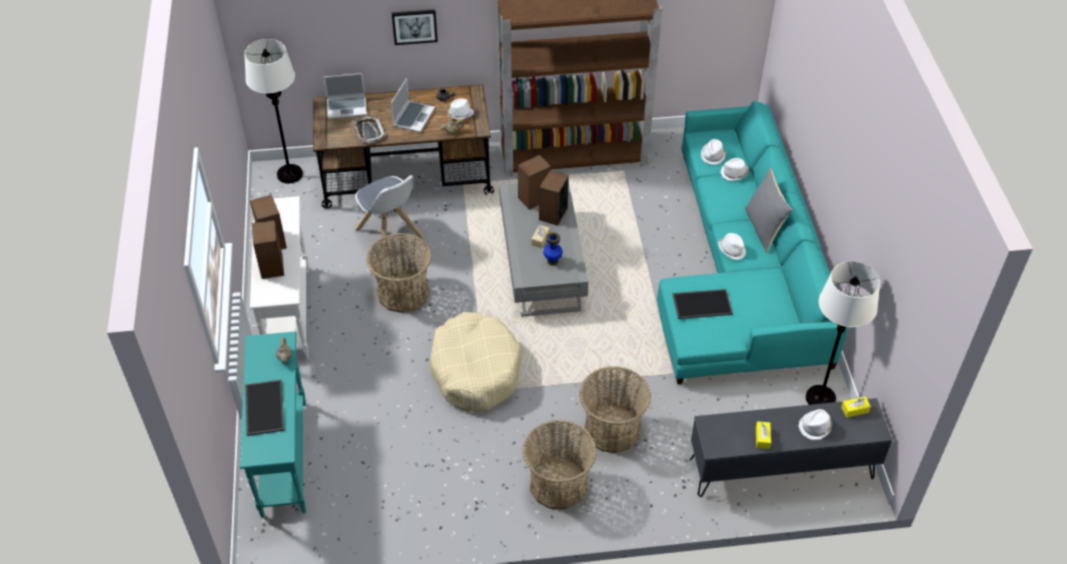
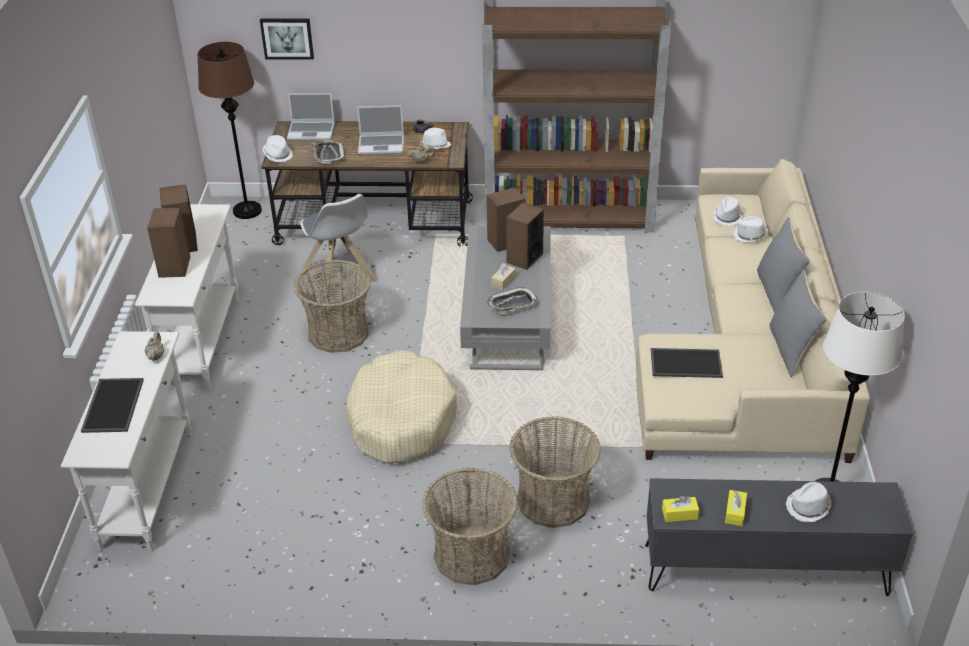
camera: 10 degrees right, 10 degrees down
turquoise console table [240,331,306,518] -> white console table [61,331,192,552]
white floor lamp [244,39,303,183] -> brown floor lamp [198,42,262,219]
laptop [391,78,435,132] -> laptop turned 60 degrees clockwise [357,105,404,155]
picture [392,9,438,45] -> picture moved to [260,18,314,60]
blue vase [543,232,563,266] -> tray [487,287,539,314]
turquoise sofa [657,101,849,384] -> beige sofa [636,159,870,463]
white hat [718,233,746,260] -> white hat moved to [263,135,293,162]
yellow tissue box [841,397,871,418] -> yellow tissue box moved to [662,496,699,522]
none -> grey pillow [769,270,827,377]

